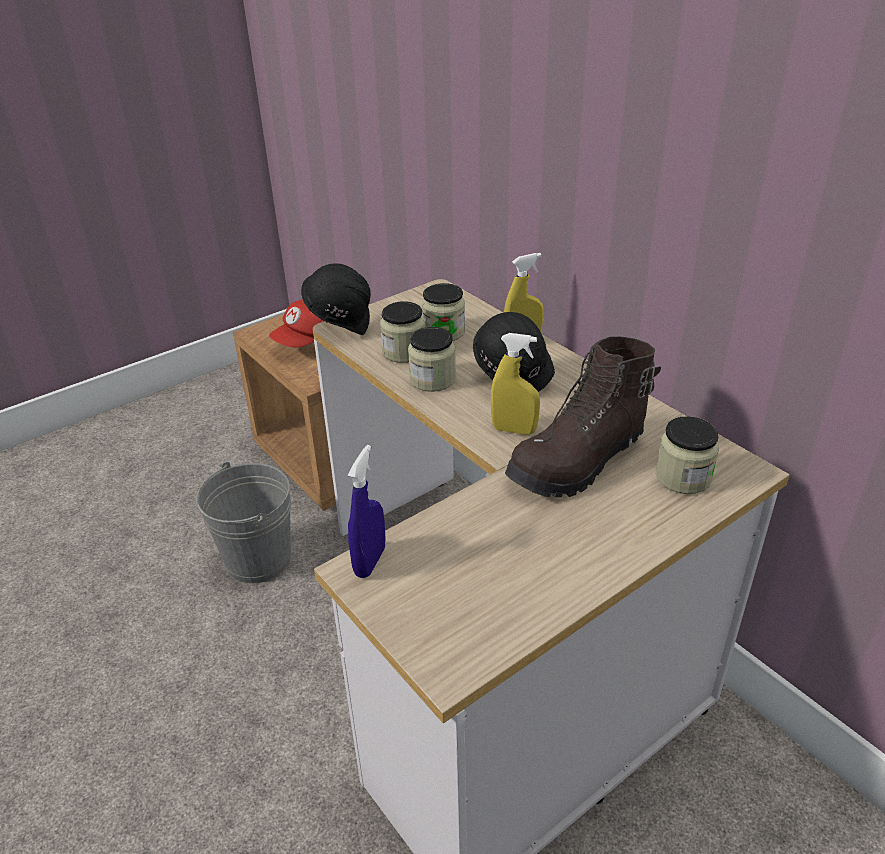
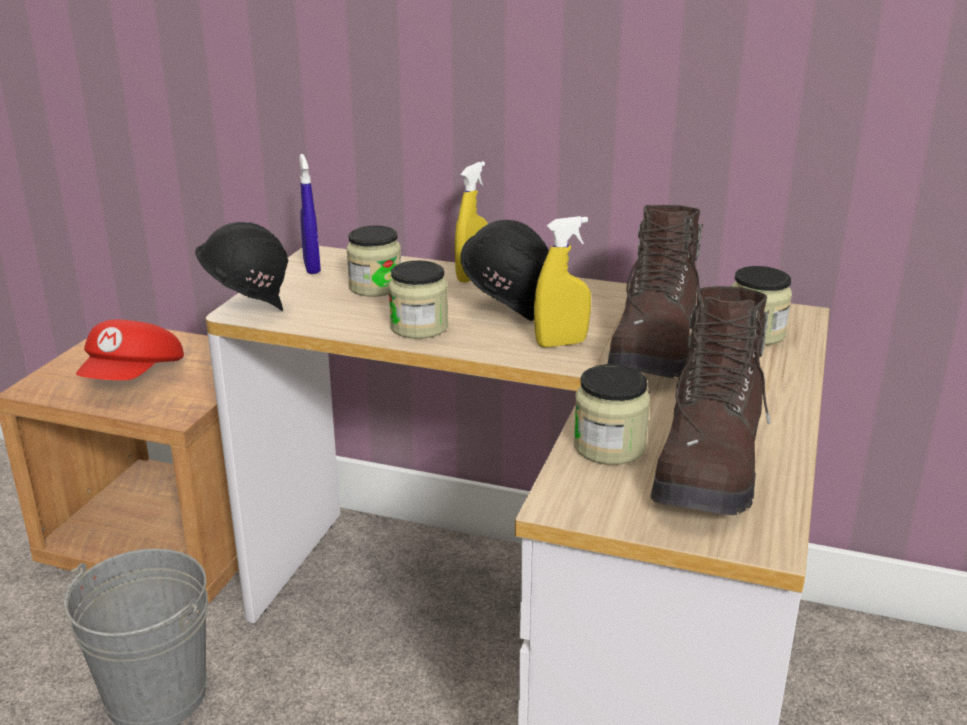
camera: 35 degrees left, 10 degrees down
blue spray bottle [348,445,385,578] -> blue spray bottle moved to [299,154,321,274]
jar [380,301,425,363] -> jar moved to [574,364,650,465]
none -> brown boot [650,286,771,515]

